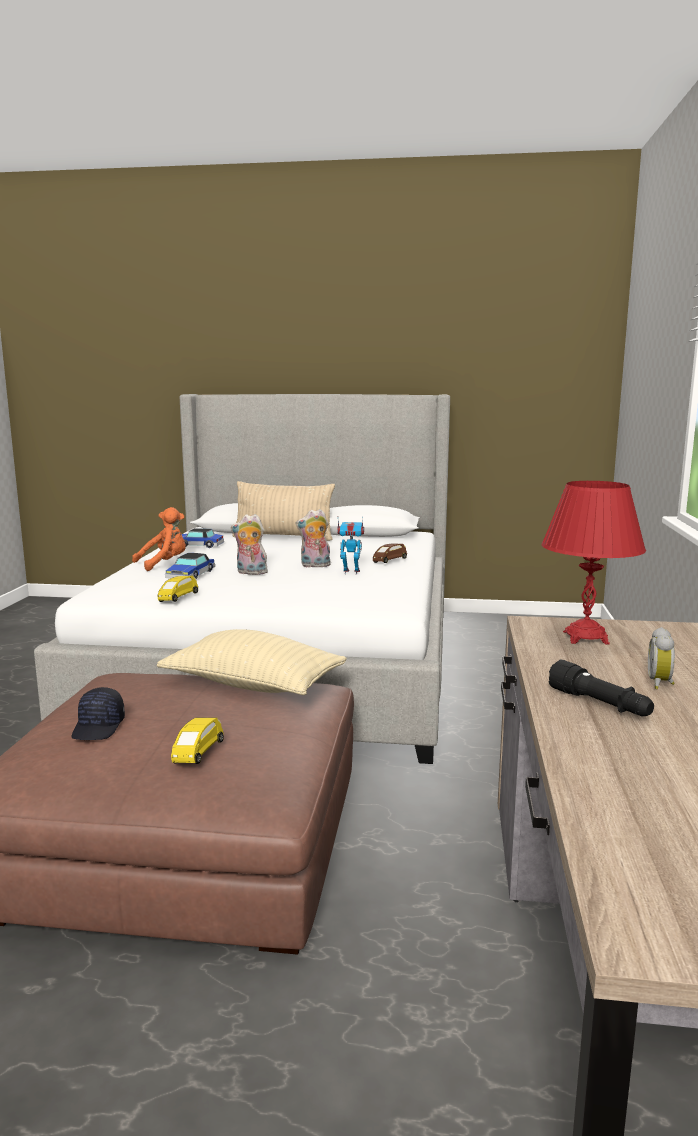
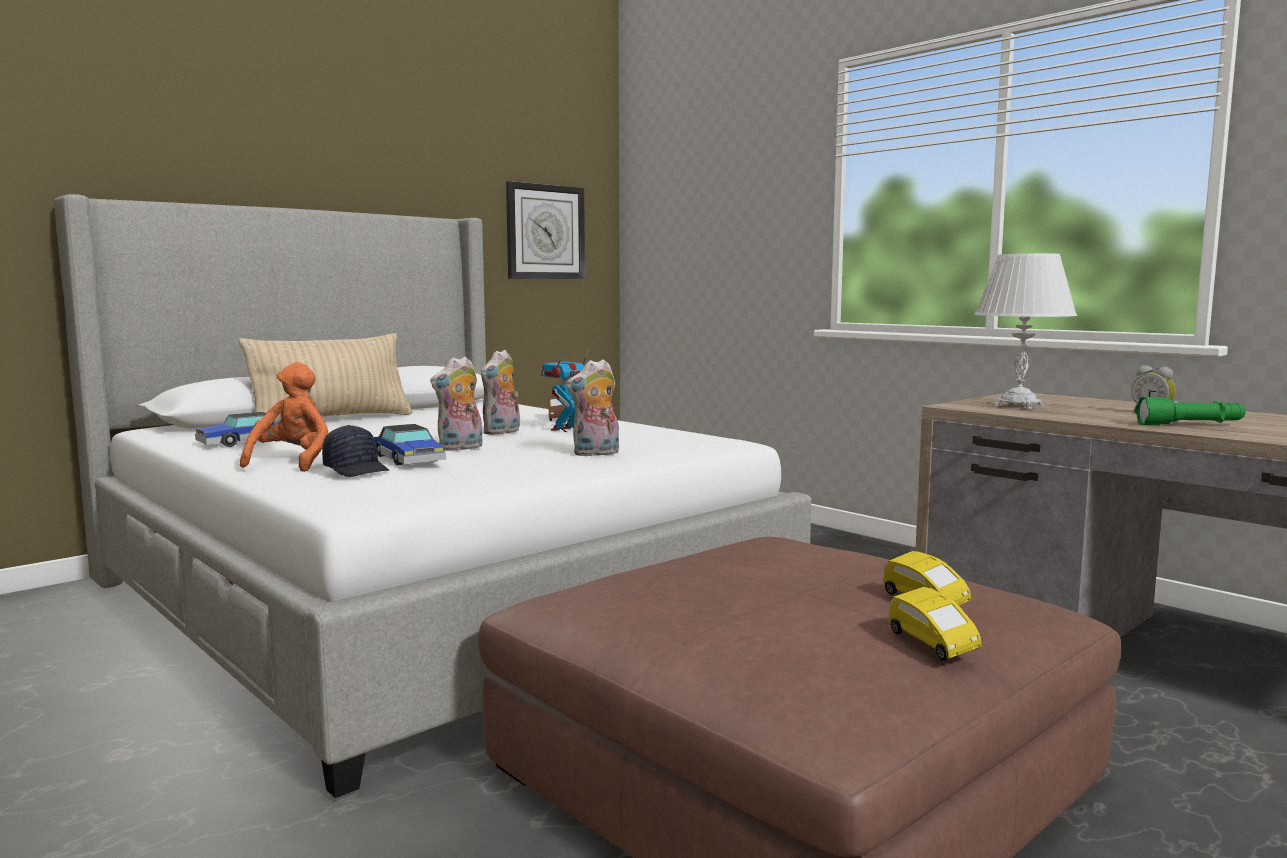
camera: 50 degrees left, 5 degrees down
black cap [71,687,125,740] -> black cap moved to [322,425,390,477]
beige pillow [157,629,347,695] -> none
yellow toy car [158,576,198,602] -> yellow toy car moved to [889,587,982,661]
red table lamp [542,481,646,644] -> white table lamp [974,253,1077,409]
black flashlight [548,660,654,716] -> green flashlight [1135,397,1246,425]
none -> wall clock [506,181,585,279]
none -> plush toy [566,359,619,456]

